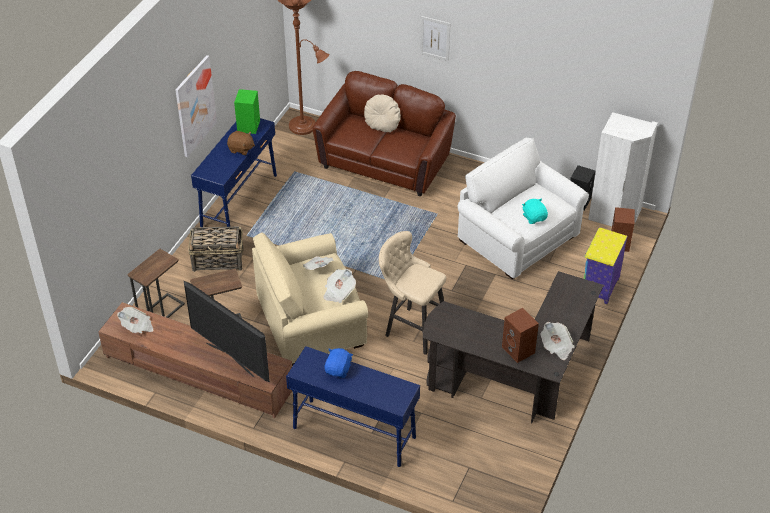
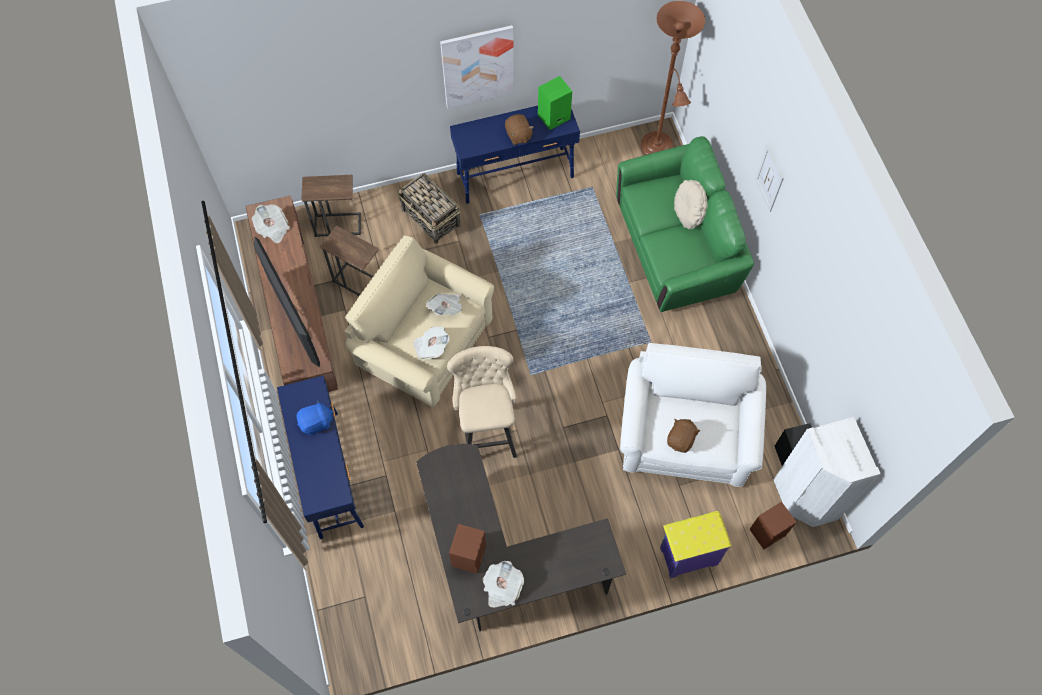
camera: 50 degrees right, 20 degrees up
television [184,281,270,383] -> television turned 150 degrees clockwise [254,237,320,368]
brown sofa [313,71,456,196] -> green sofa [616,136,754,312]
turquoise plush toy [522,198,548,224] -> brown plush toy [667,419,700,453]

